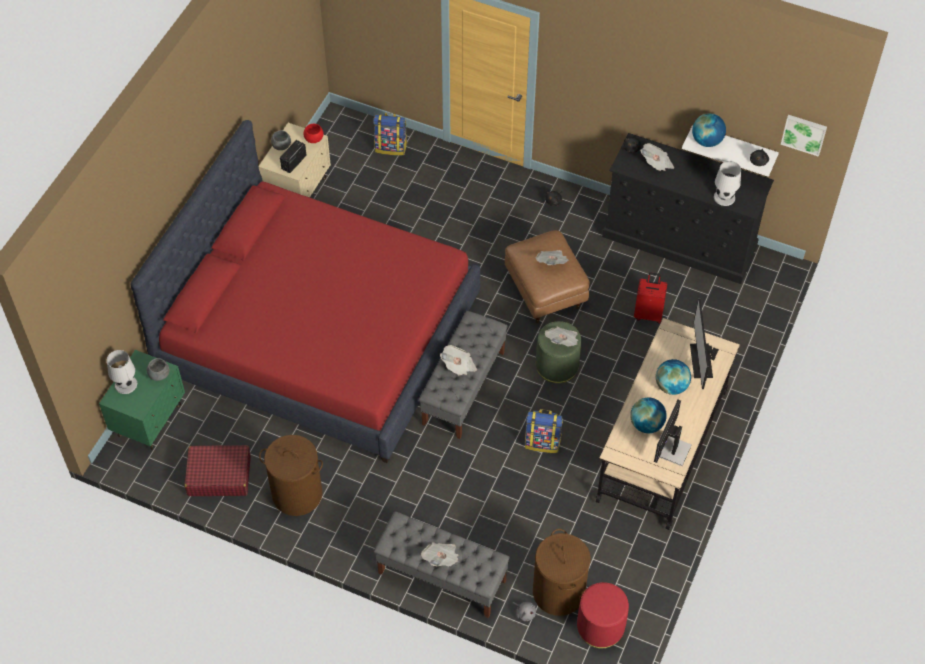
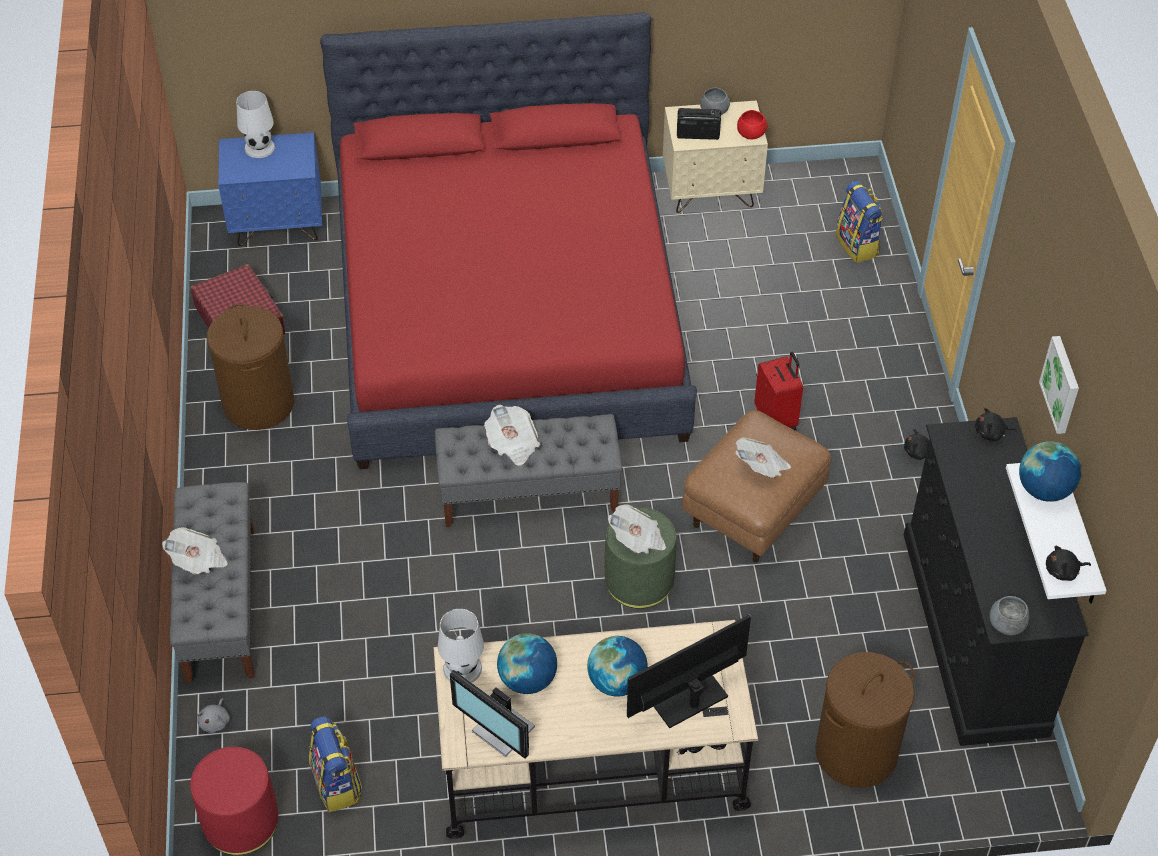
camera: 60 degrees right, 5 degrees down
green nightstand [99,350,185,450] -> blue nightstand [218,132,322,246]
grey bowl [147,358,169,381] -> grey bowl moved to [990,596,1030,635]
backpack [525,409,563,453] -> backpack moved to [309,717,362,812]
brown laundry basket [533,529,591,616] -> brown laundry basket moved to [815,652,914,788]
red suitcase [634,273,667,324] -> red suitcase moved to [754,352,803,431]
newspaper [640,143,674,171] -> none
monitor [654,399,692,466] -> monitor turned 135 degrees counterclockwise [450,670,535,759]
white table lamp [714,161,741,206] -> white table lamp moved to [438,609,484,683]
picture [781,115,827,157] -> picture moved to [1039,336,1079,434]

